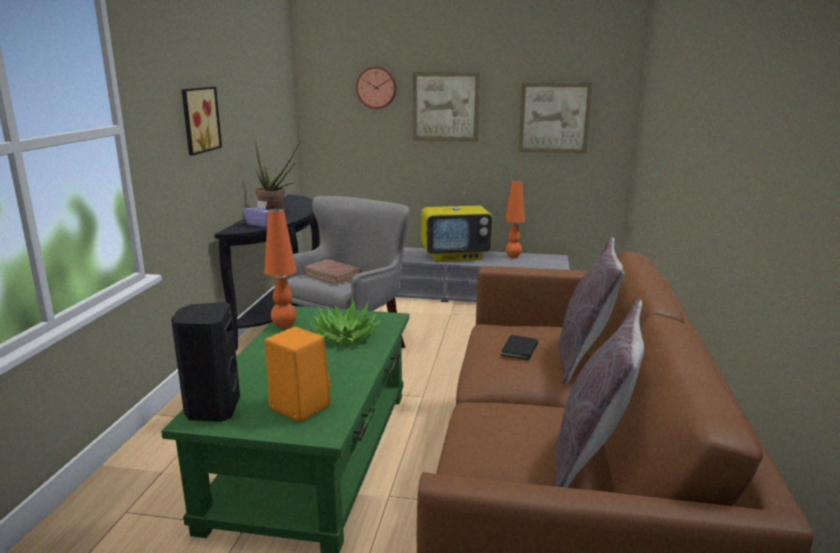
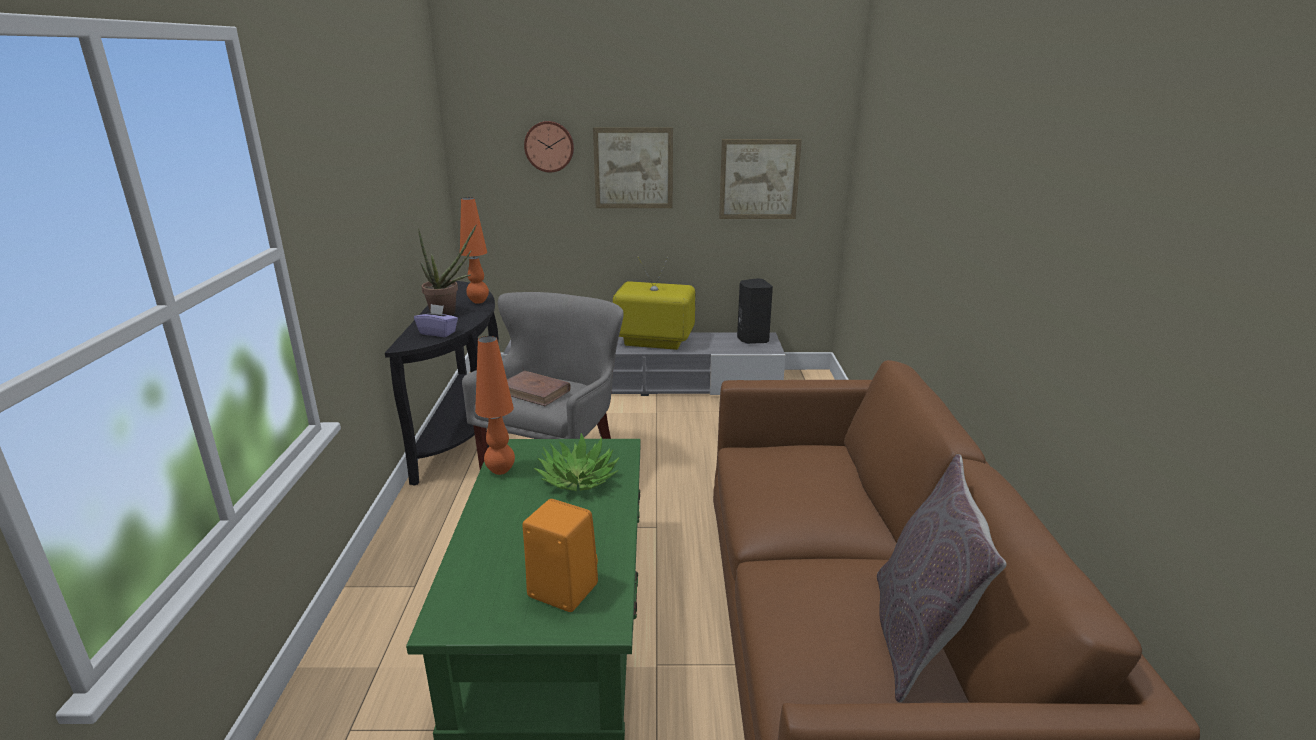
camera: 10 degrees left, 5 degrees up
black speaker [171,302,240,422] -> black speaker moved to [737,278,773,344]
picture [181,87,222,156] -> none
television [421,181,493,262] -> television turned 150 degrees counterclockwise [613,256,696,350]
black book [500,335,547,360] -> none
orange table lamp [505,180,525,258] -> orange table lamp moved to [460,197,489,304]
grey pillow [559,237,625,384] -> none

